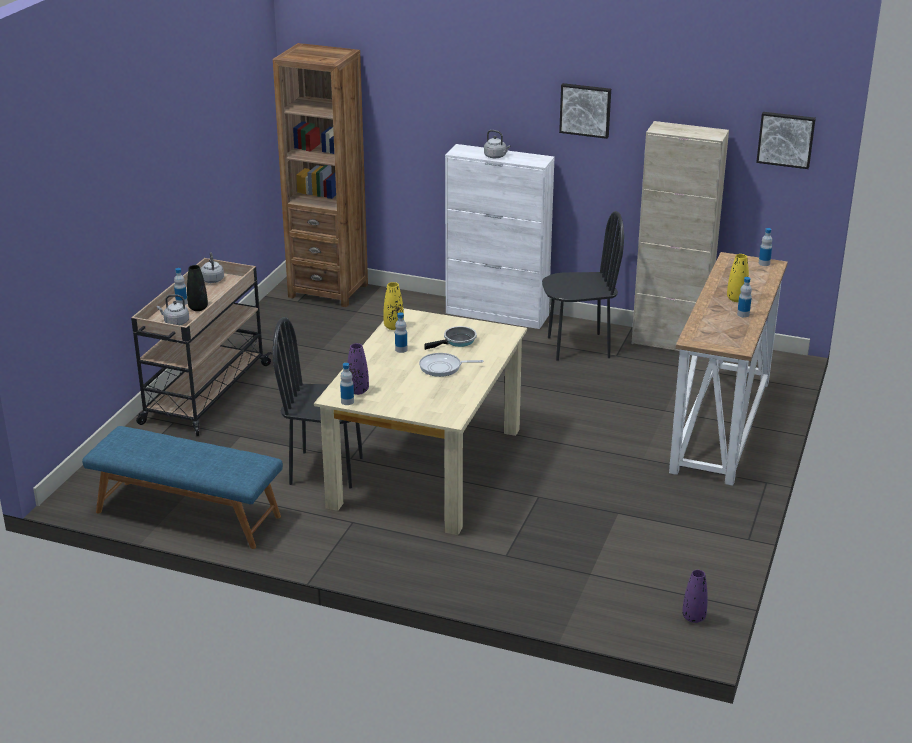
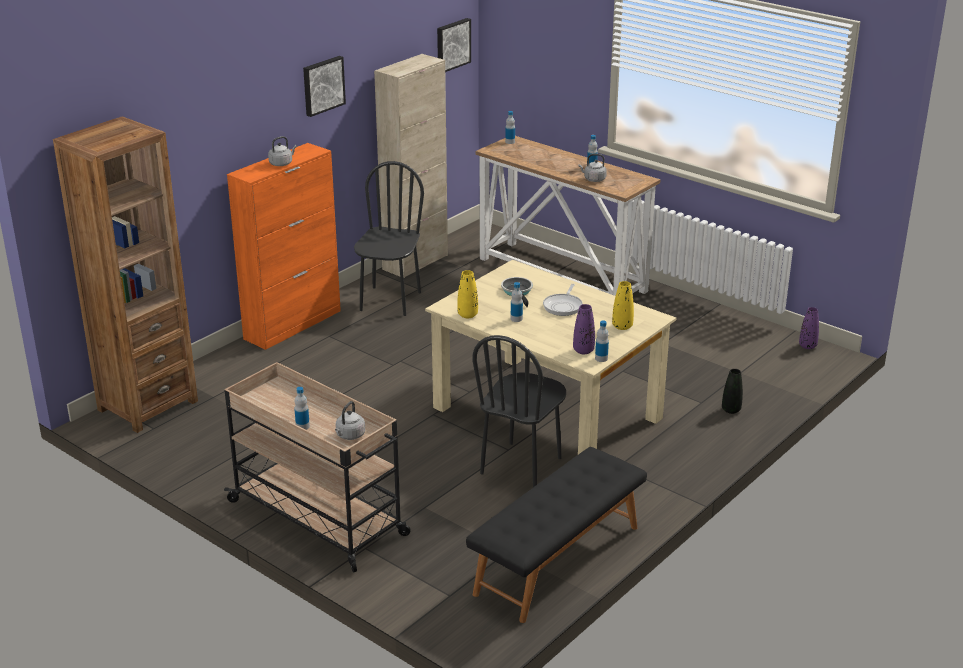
camera: 70 degrees left, 0 degrees up
blue bench [82,426,283,549] -> black bench [466,447,647,623]
black vase [187,265,208,311] -> black vase moved to [722,369,743,414]
grey kettle [200,252,224,283] -> grey kettle moved to [579,154,607,182]
white cabinet [445,144,555,329] -> orange cabinet [227,143,341,350]
yellow vase [727,254,749,302] -> yellow vase moved to [612,281,634,330]

